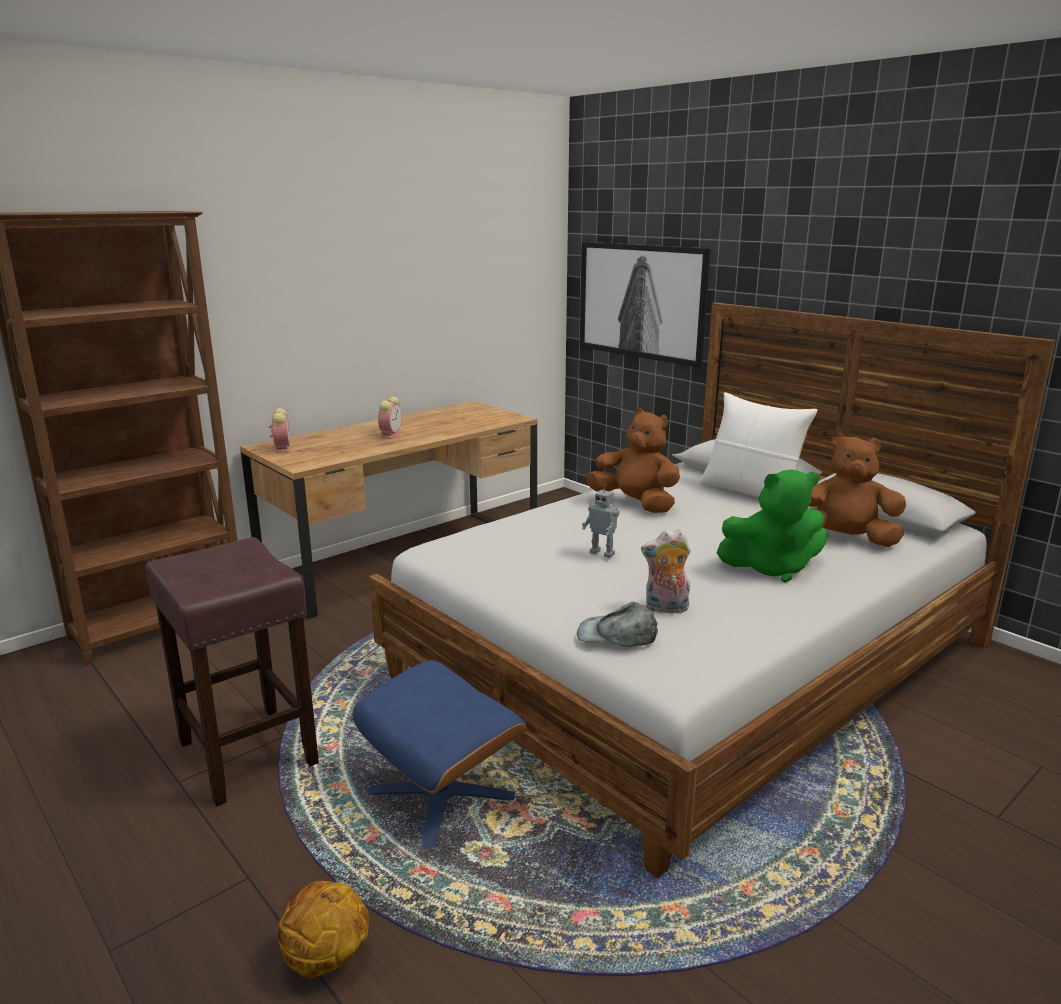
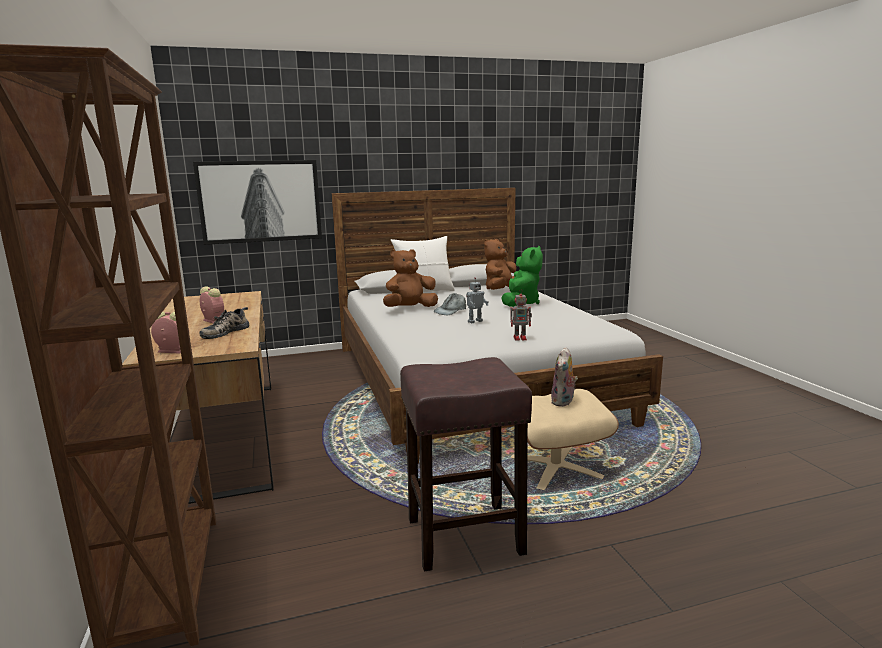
camera: 65 degrees left, 5 degrees down
basketball [277,881,369,979] -> none
blue ottoman [352,660,527,847] -> beige ottoman [510,389,619,490]
grey cap [577,602,658,647] -> grey cap moved to [434,293,466,315]
plush toy [641,529,690,613] -> plush toy moved to [551,347,578,407]
none -> shoe [199,307,249,339]
none -> toy robot [510,291,532,341]

